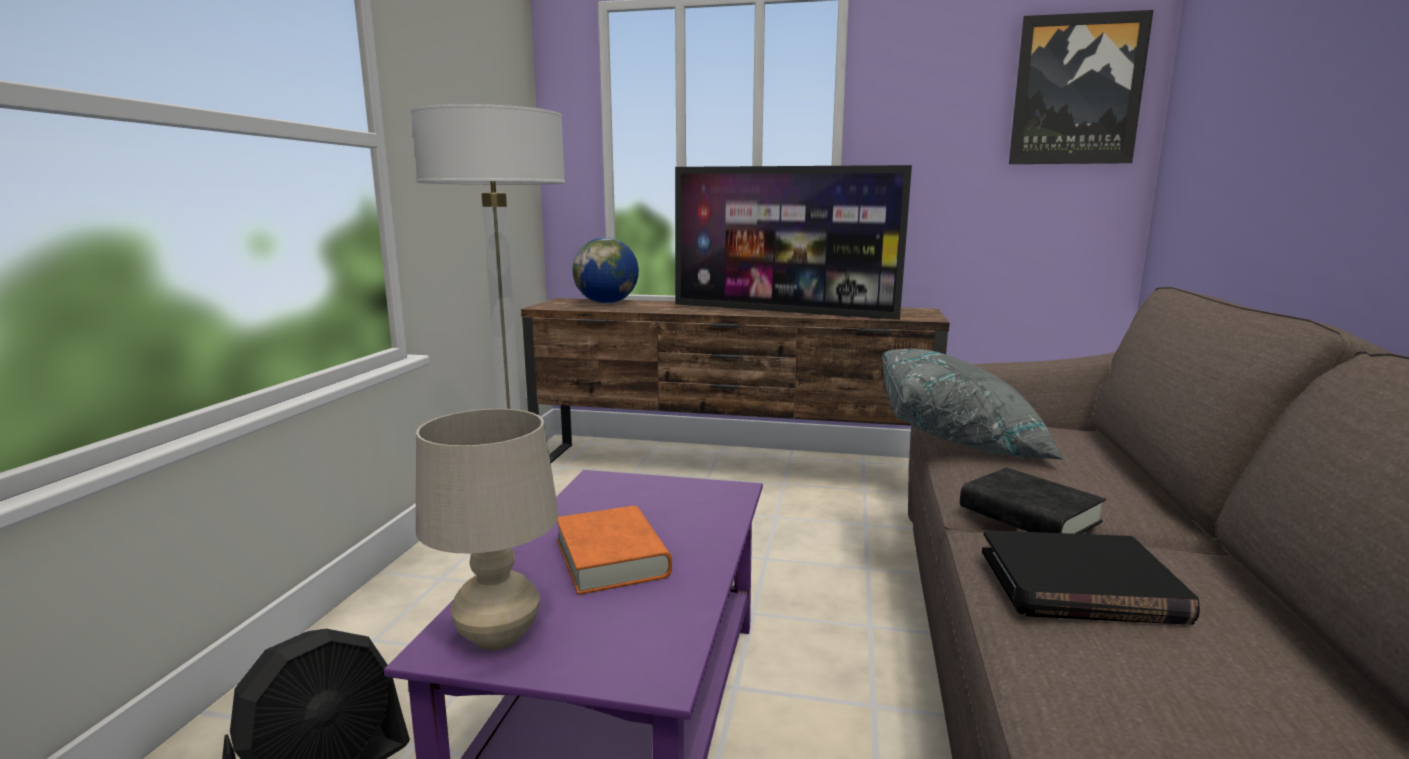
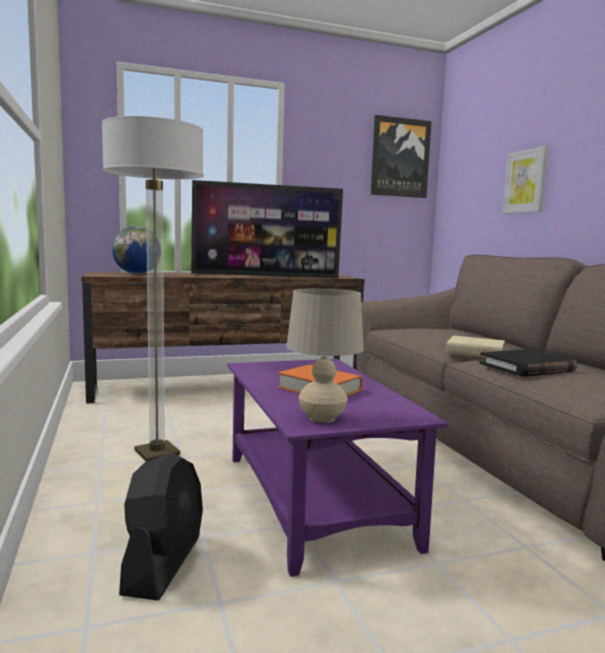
camera: 30 degrees left, 5 degrees down
grey pillow [882,348,1065,460] -> none
black book [960,467,1106,534] -> beige book [446,335,505,358]
none -> picture [503,146,549,214]

